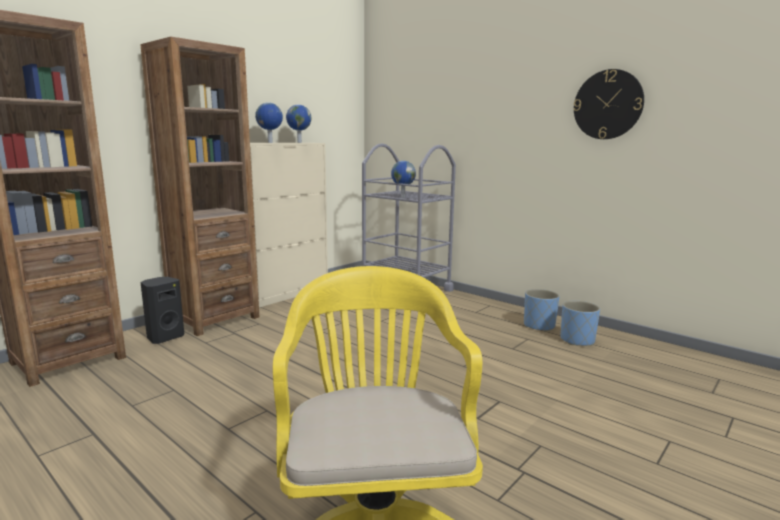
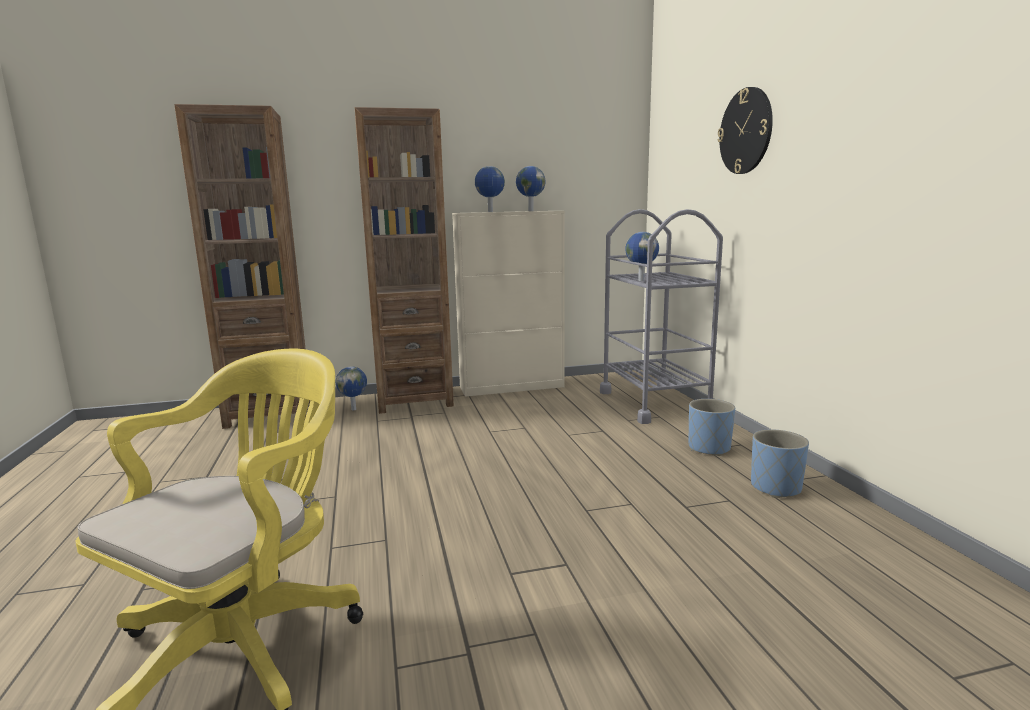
camera: 35 degrees right, 0 degrees up
black speaker [140,277,184,344] -> globe [336,367,367,411]
blue planter [561,301,600,346] -> blue planter moved to [688,399,735,456]
wall clock [573,69,644,139] -> wall clock moved to [717,87,773,174]

